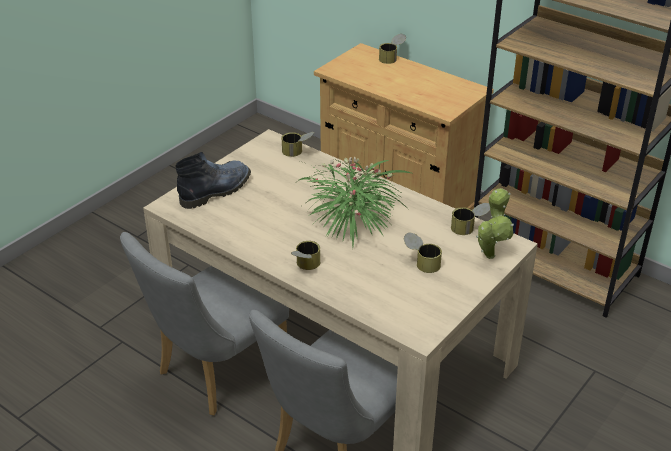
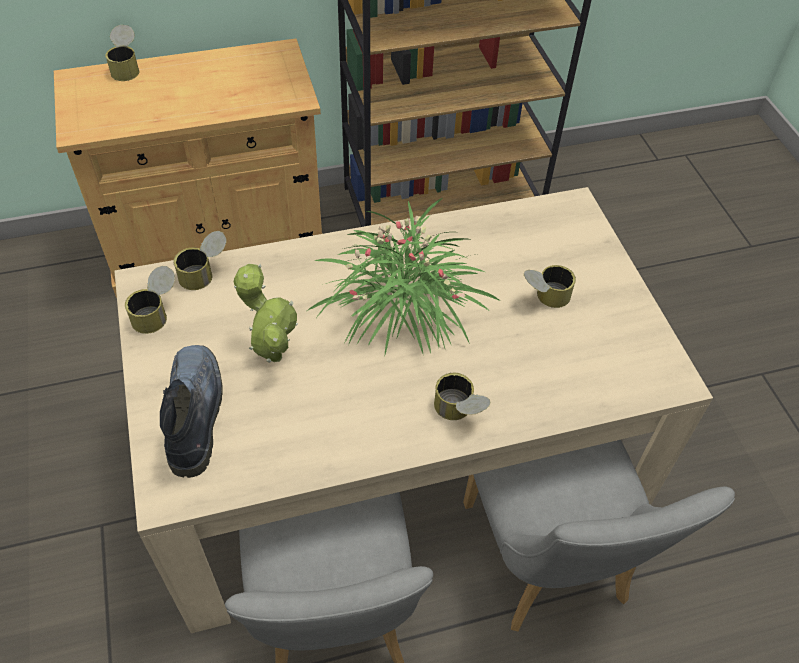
camera: 55 degrees left, 15 degrees up
can [451,203,490,235] -> can moved to [125,266,175,334]
potted plant [476,188,514,259] -> potted plant moved to [234,264,298,363]

